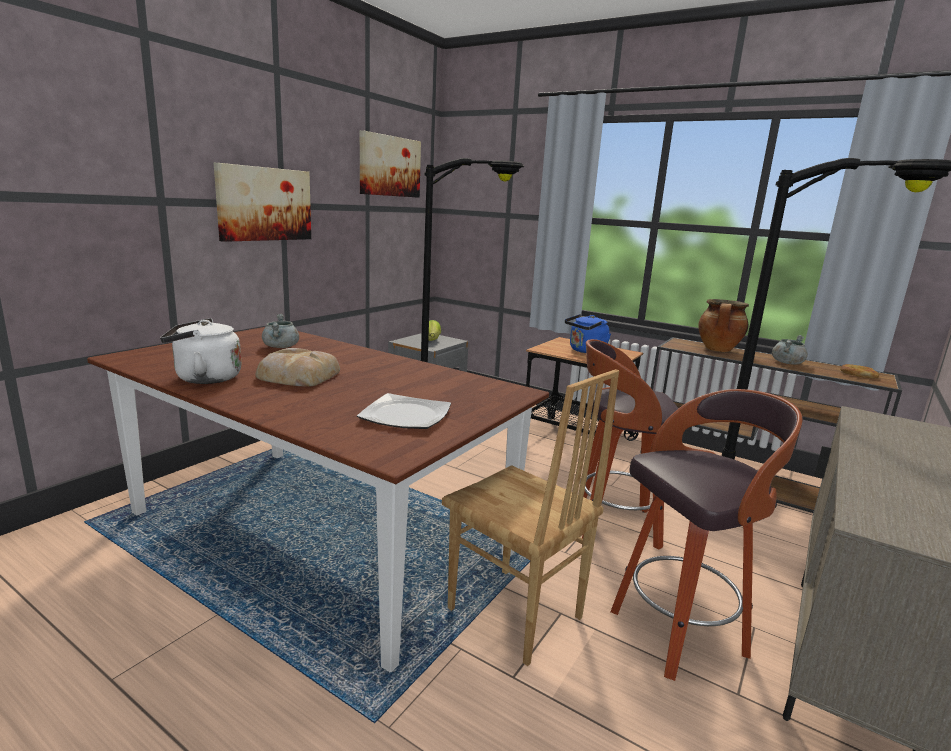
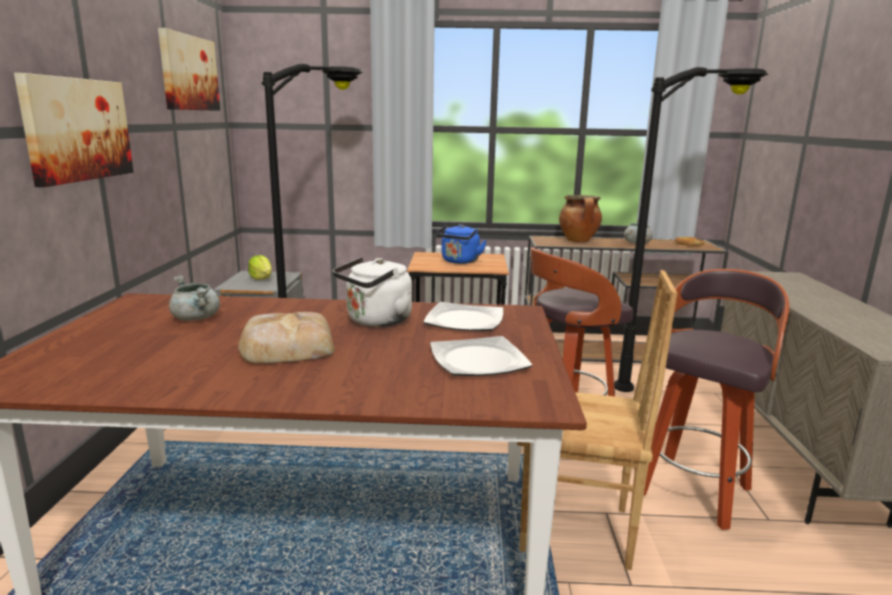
camera: 30 degrees left, 0 degrees up
white kettle [160,318,241,384] -> white kettle moved to [333,257,412,327]
none -> plate [423,302,503,331]

